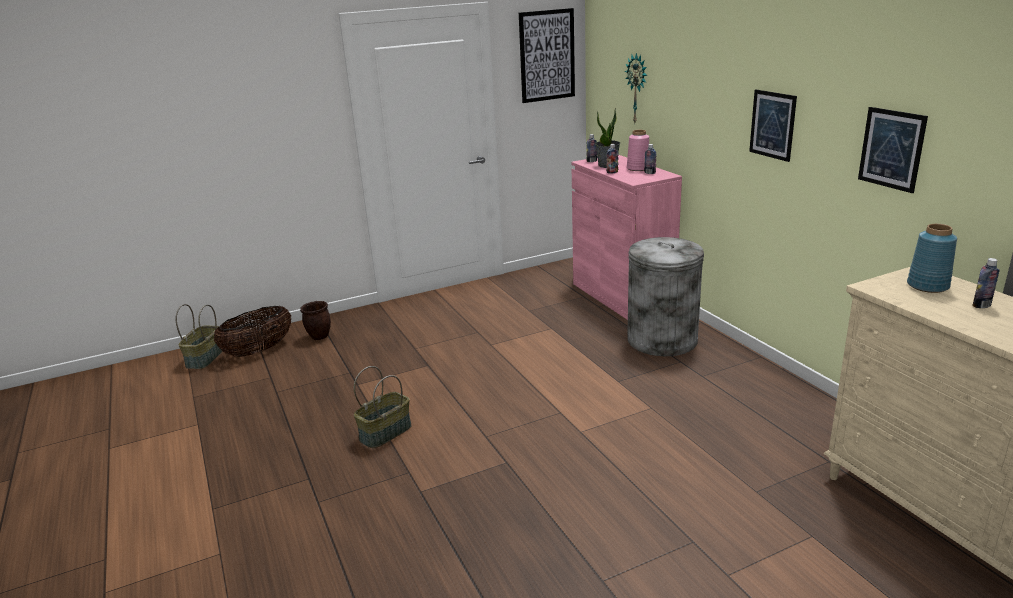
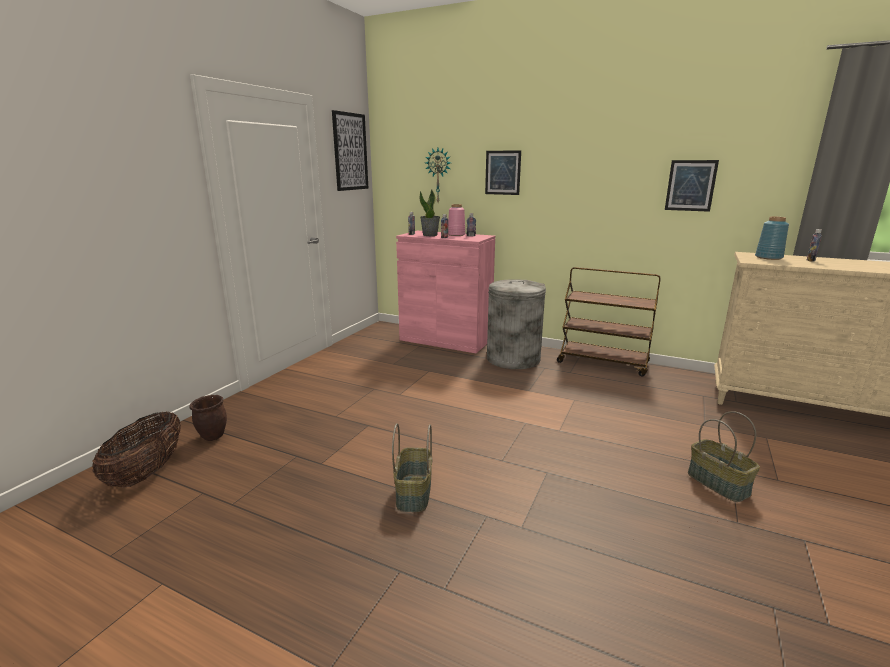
camera: 40 degrees left, 5 degrees down
basket [175,304,223,369] -> basket moved to [688,411,760,502]
picture [749,90,797,162] -> picture moved to [485,150,521,195]
none -> brown cart [557,267,660,376]

